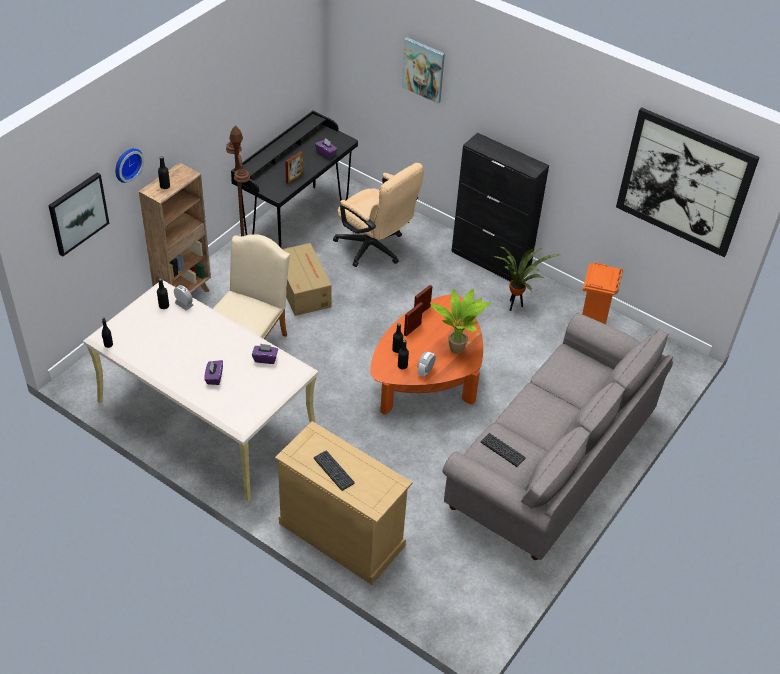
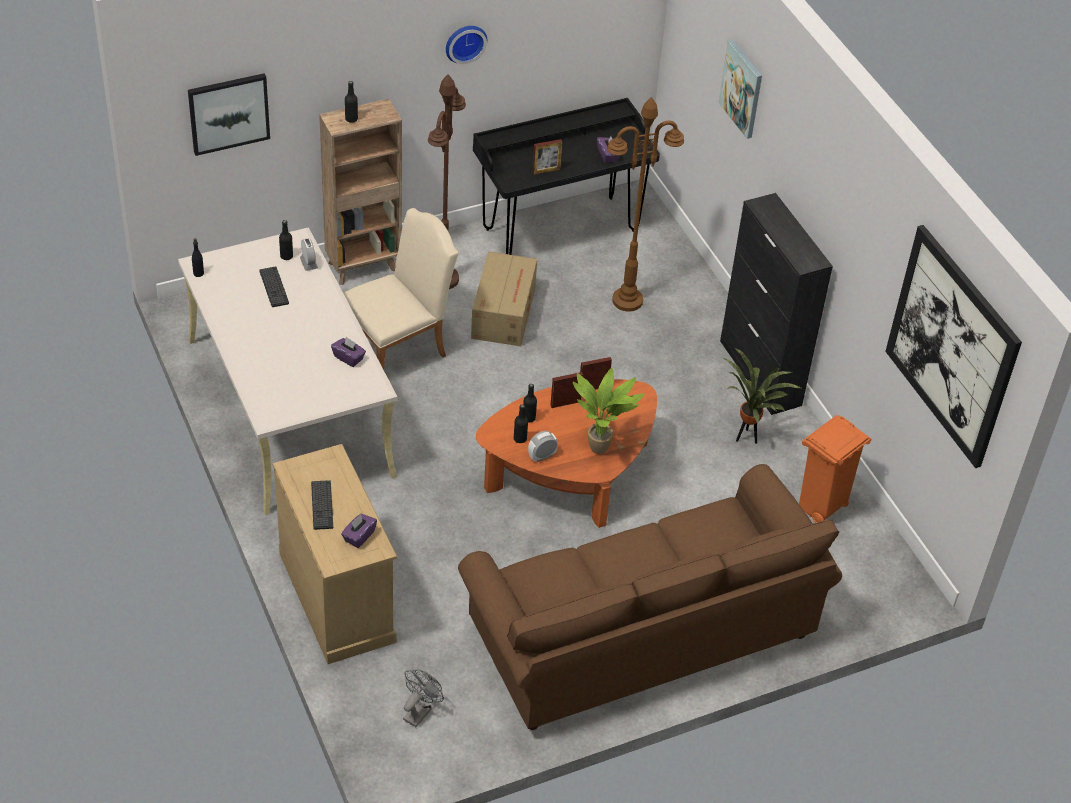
camera: 30 degrees right, 0 degrees up
wall clock [116,148,144,183] -> wall clock moved to [446,26,487,64]
purple tissue box [204,360,223,385] -> purple tissue box moved to [341,514,377,548]
beige office chair [333,163,424,267] -> brown floor lamp [607,97,684,312]
grey sofa [442,313,673,560] -> brown sofa [458,464,842,730]
keyboard [481,433,526,467] -> keyboard moved to [259,267,289,307]
none -> grey fan [403,669,444,727]

